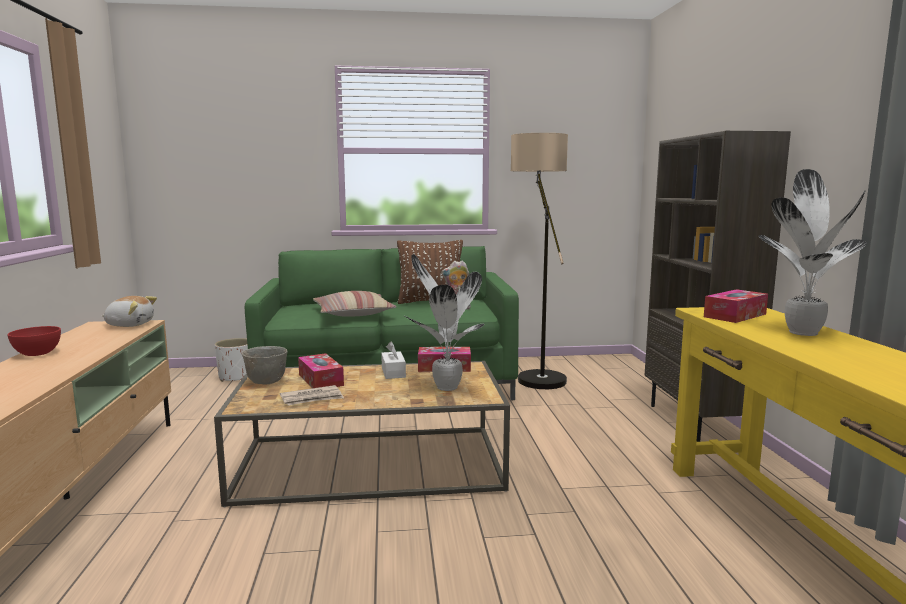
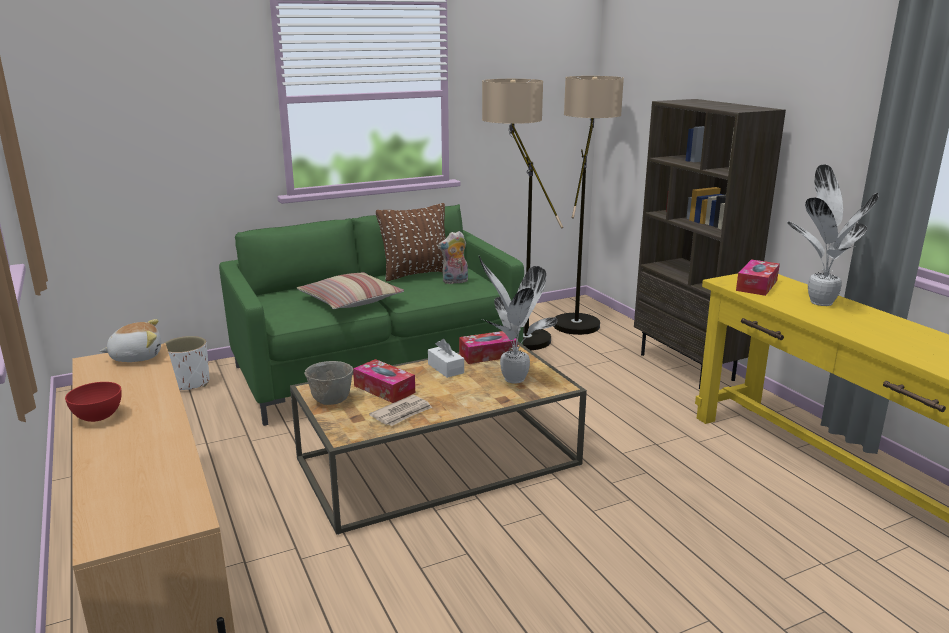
camera: 20 degrees left, 10 degrees up
none -> floor lamp [553,76,624,335]

